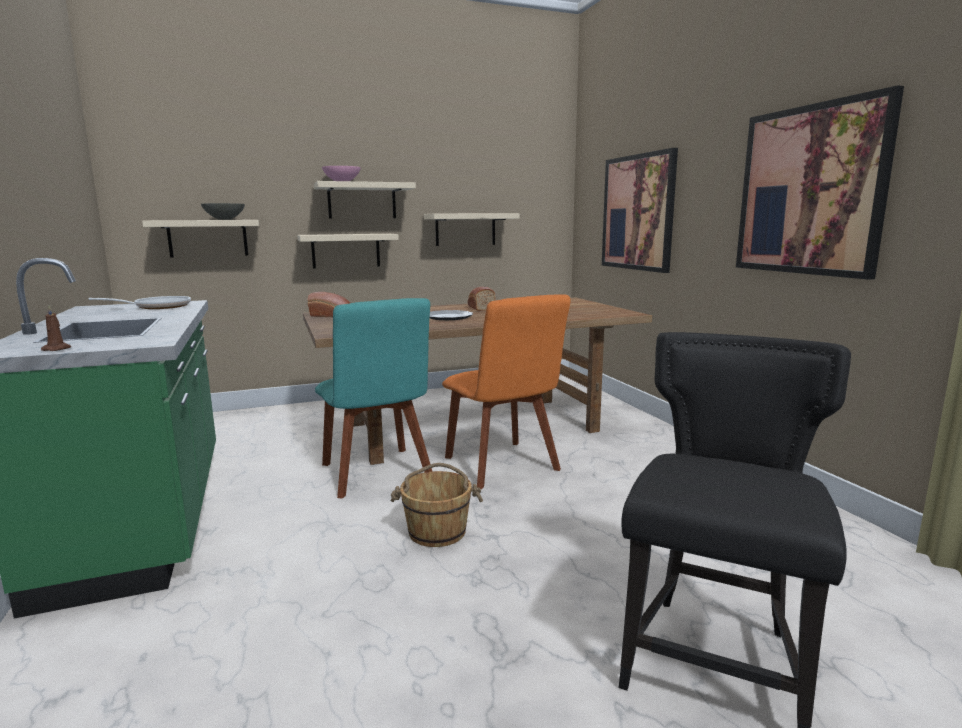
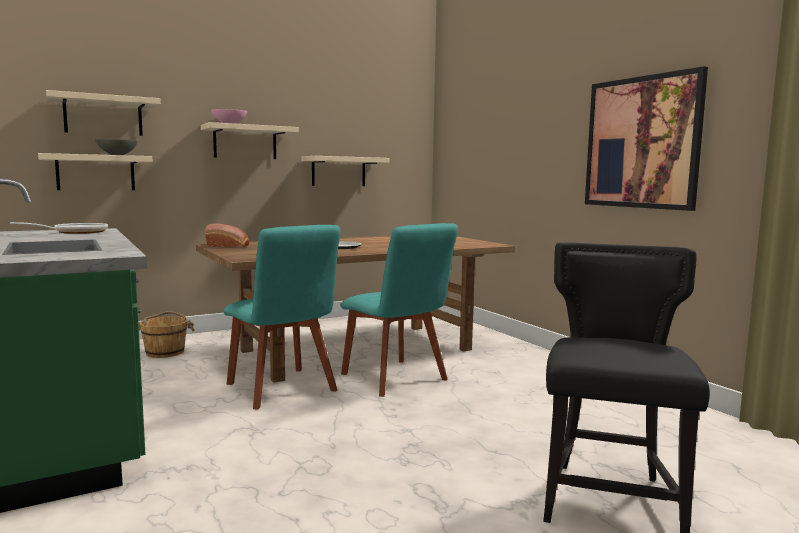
camera: 10 degrees left, 5 degrees down
brown candle [41,305,71,351] -> none
beige shelf [297,234,399,269] -> beige shelf moved to [46,90,161,136]
brown bucket [391,463,483,547] -> brown bucket moved to [138,311,195,358]
orange chair [442,295,570,489] -> turquoise chair [340,223,458,397]
bread [468,287,496,311] -> none
picture [602,148,678,273] -> none

